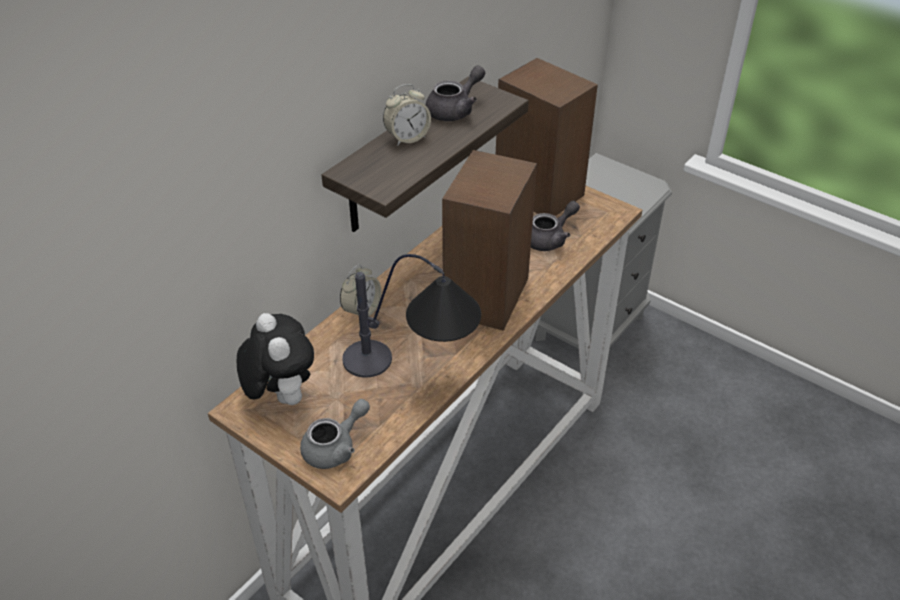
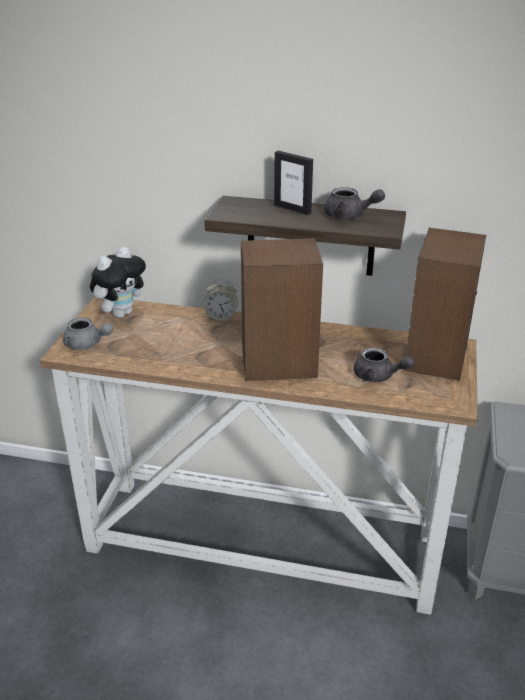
camera: 65 degrees right, 10 degrees down
table lamp [342,254,481,378] -> none
alarm clock [383,84,431,146] -> picture frame [274,151,313,215]

